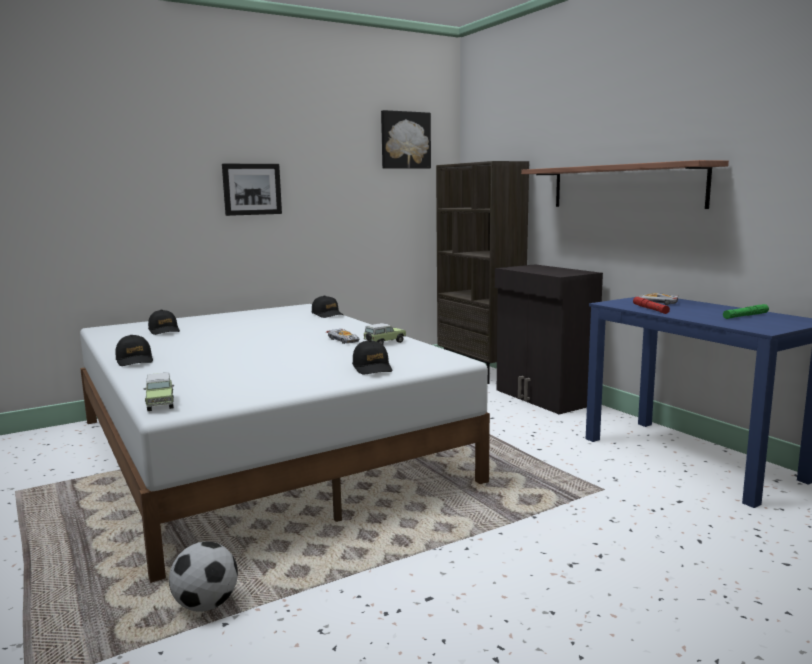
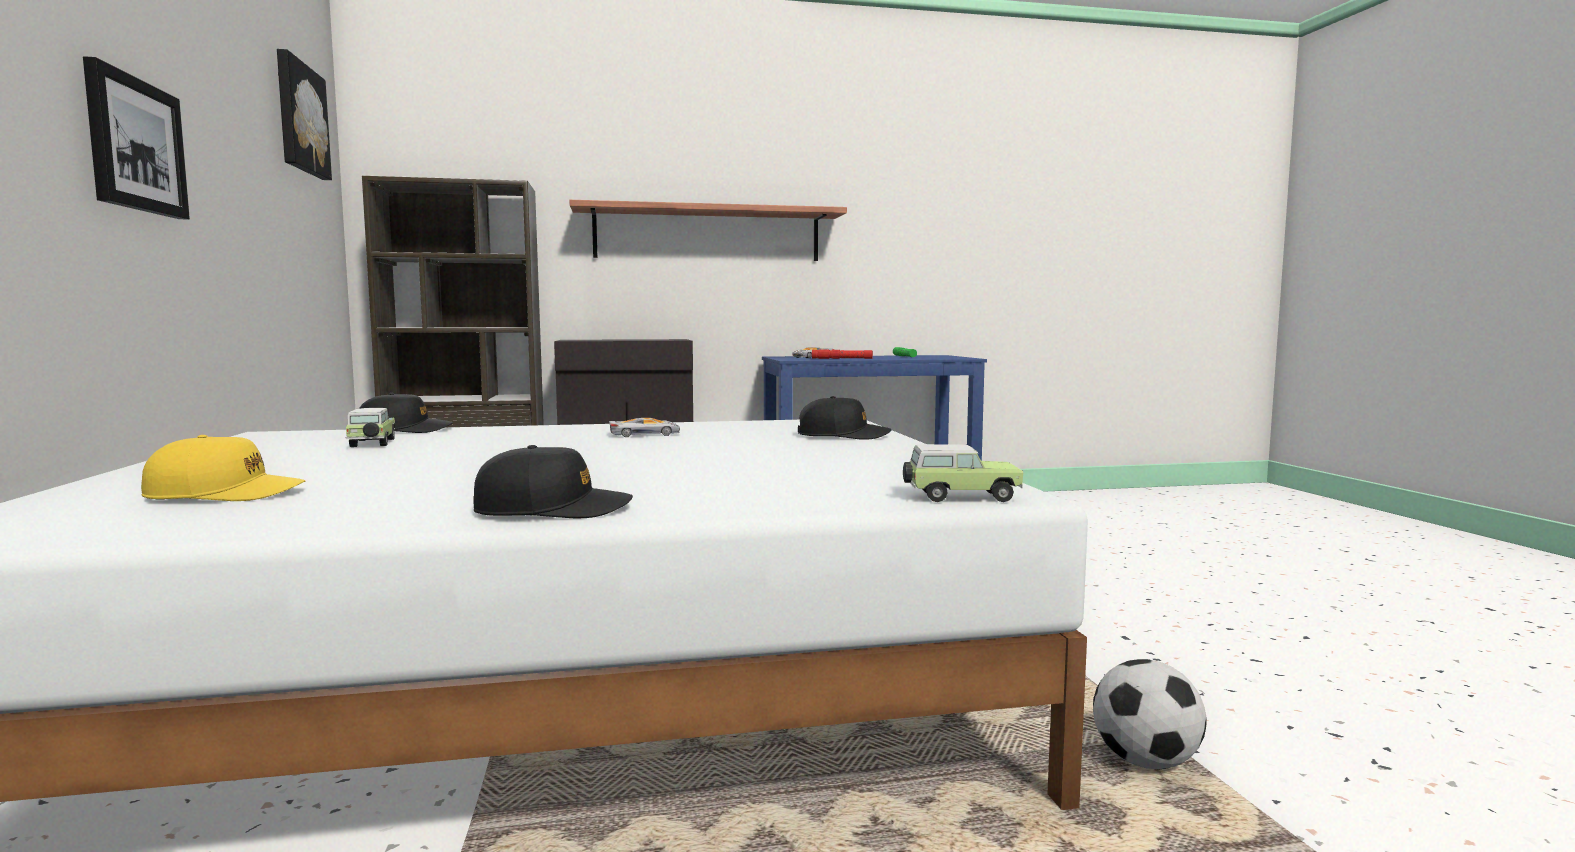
camera: 70 degrees left, 5 degrees down
black cap [148,310,180,335] -> yellow cap [141,435,306,501]
toy car [363,323,406,345] -> toy car moved to [345,408,395,447]

